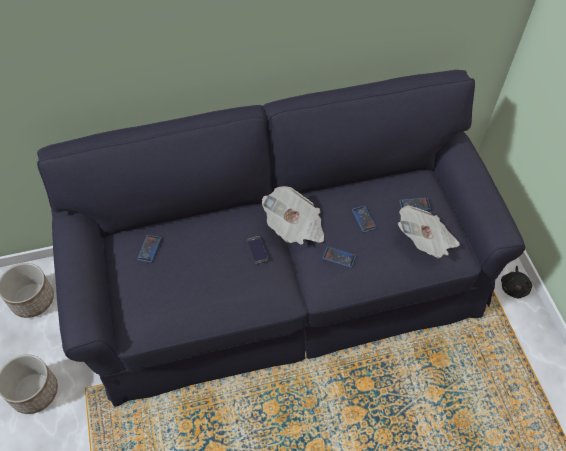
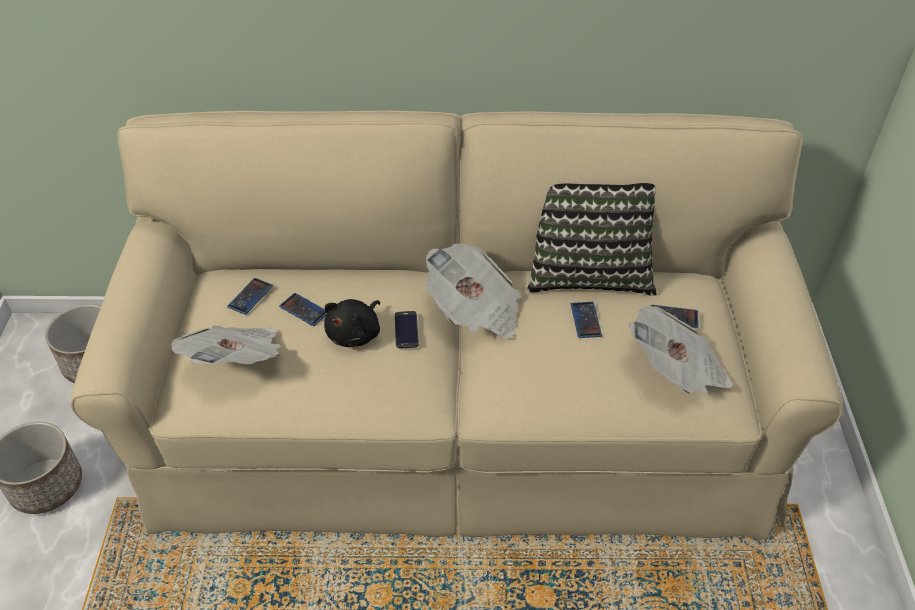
camera: 15 degrees right, 10 degrees down
black sofa [37,70,525,407] -> beige sofa [70,110,843,540]
phone [323,246,356,268] -> phone moved to [279,293,327,326]
black plush toy [501,266,532,298] -> black plush toy moved to [324,299,380,347]
none -> newspaper [171,326,281,364]
none -> pillow [527,183,656,296]

